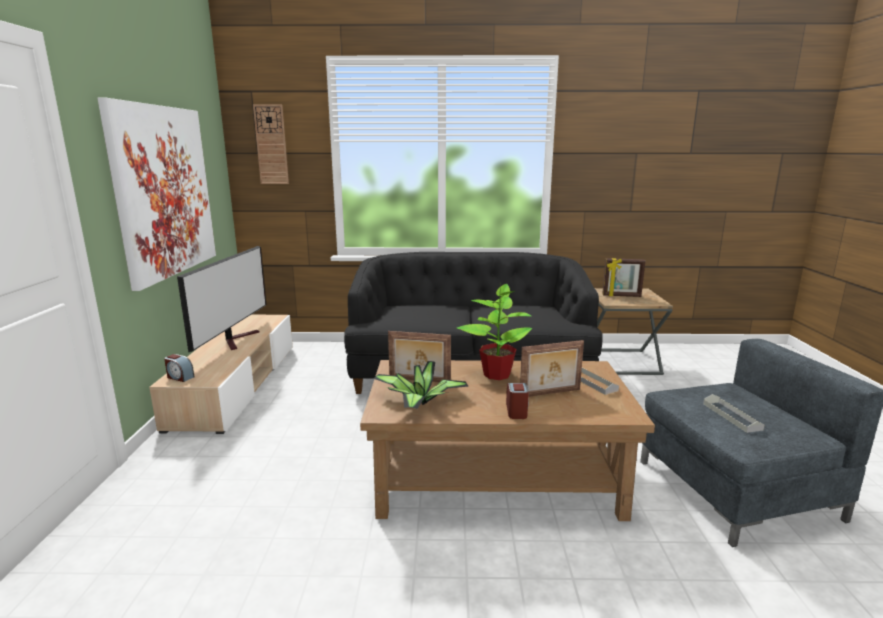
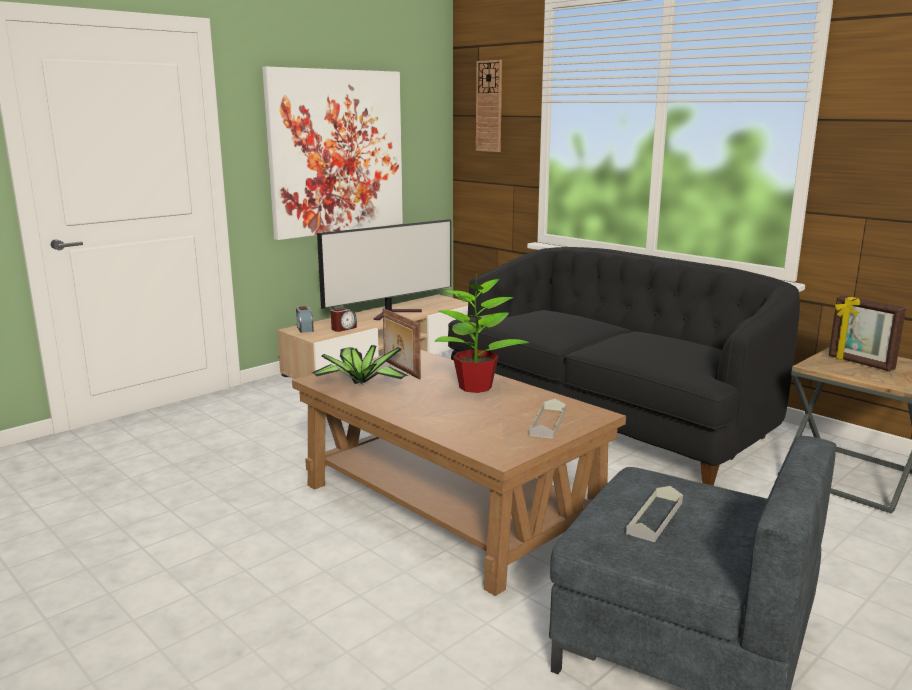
camera: 45 degrees right, 0 degrees up
alarm clock [506,383,529,419] -> alarm clock moved to [331,308,357,332]
picture frame [520,340,584,397] -> none

